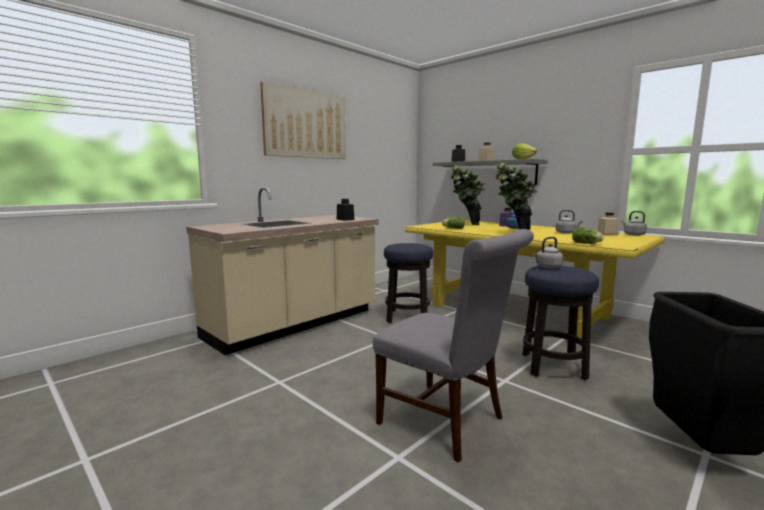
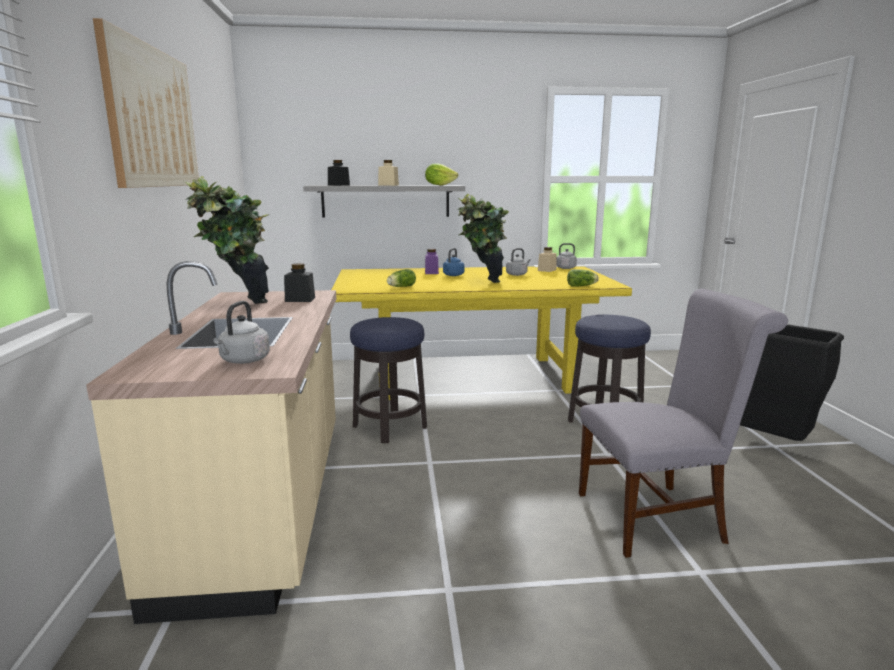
camera: 50 degrees left, 5 degrees up
potted plant [450,165,486,225] -> potted plant moved to [184,176,269,304]
grey kettle [533,237,563,269] -> grey kettle moved to [213,301,270,364]

